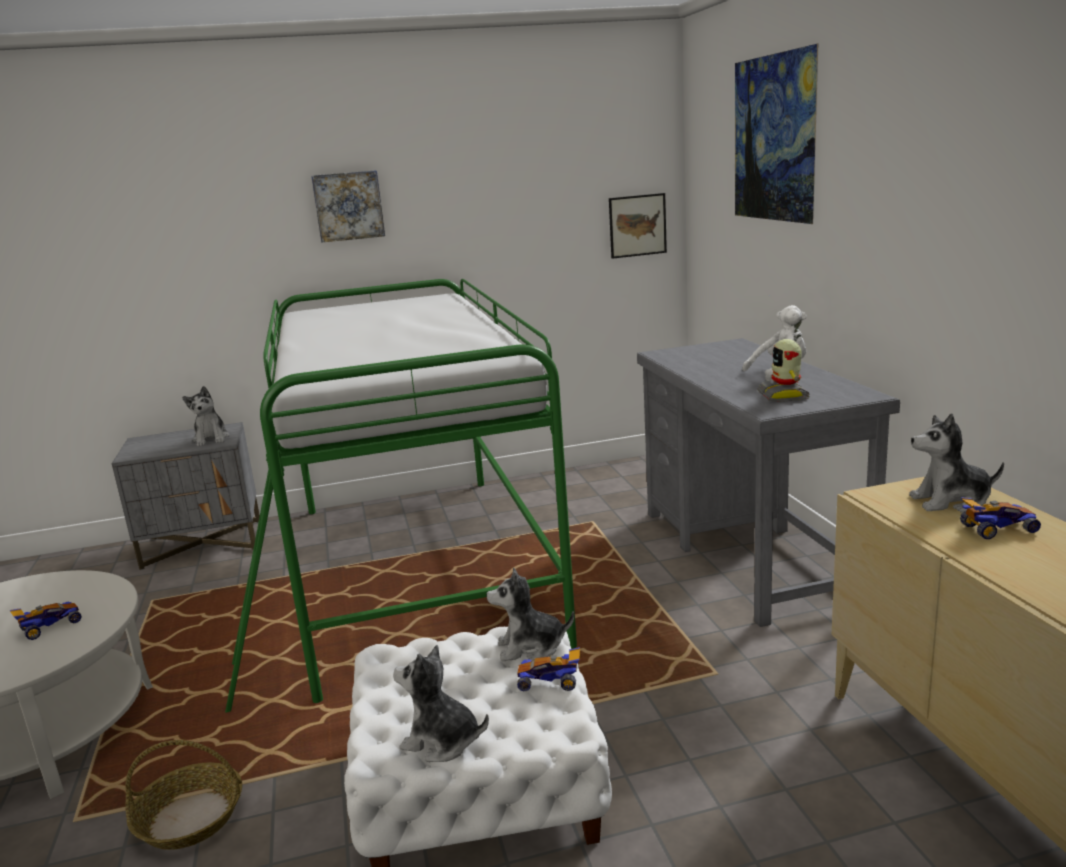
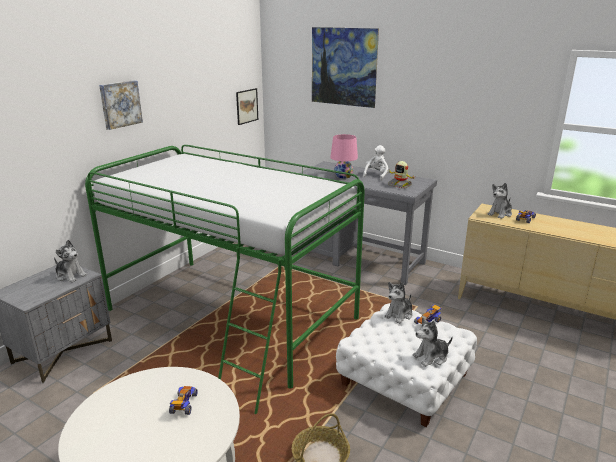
camera: 45 degrees left, 5 degrees up
none -> pink table lamp [330,134,358,179]

